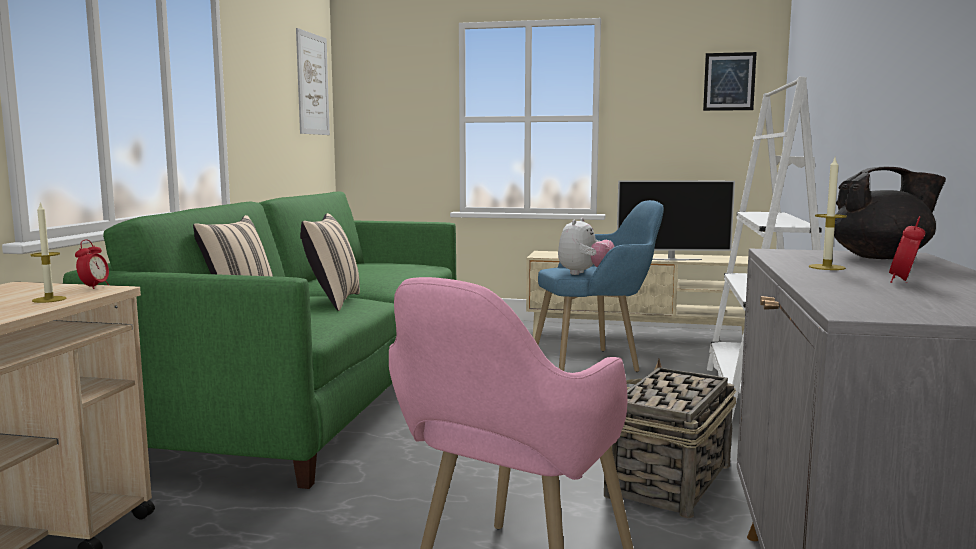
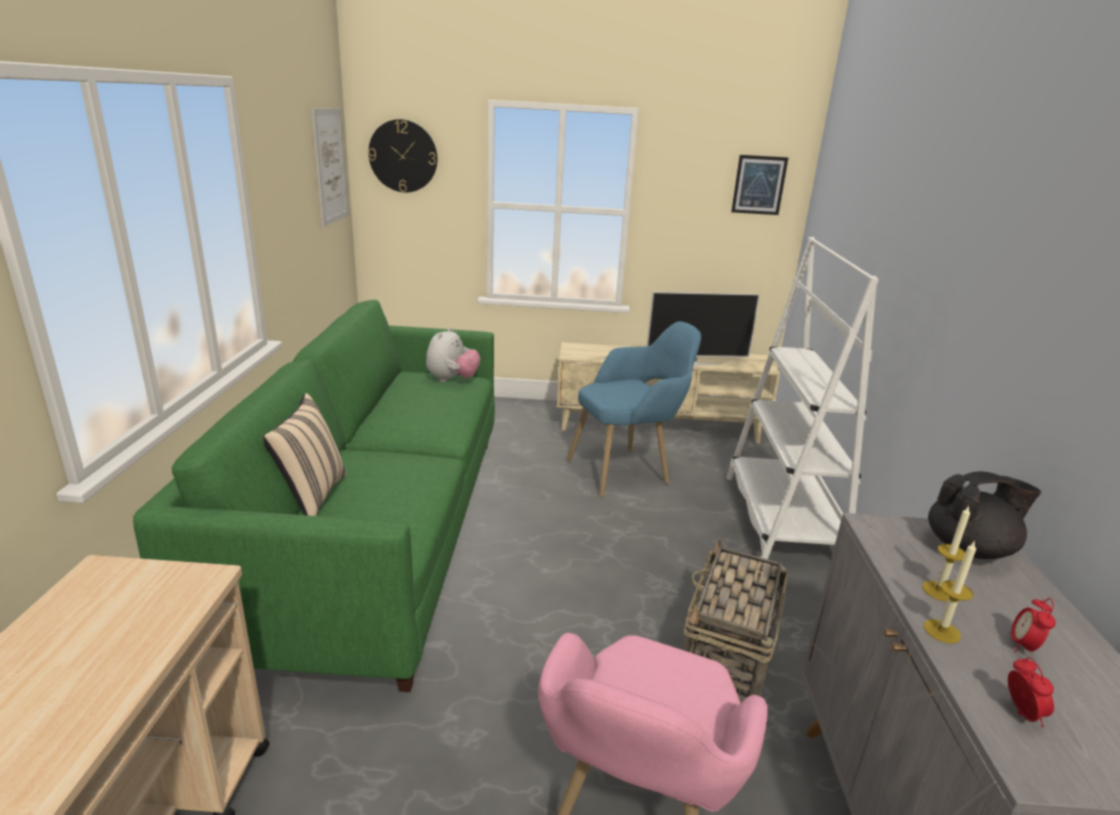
camera: 10 degrees left, 15 degrees up
candle [30,202,67,303] -> candle moved to [924,541,976,644]
alarm clock [75,239,109,289] -> alarm clock moved to [1008,657,1054,727]
beige pillow [300,213,360,311] -> none
plush toy [558,218,615,275] -> plush toy moved to [426,327,480,382]
none -> wall clock [368,119,437,193]

